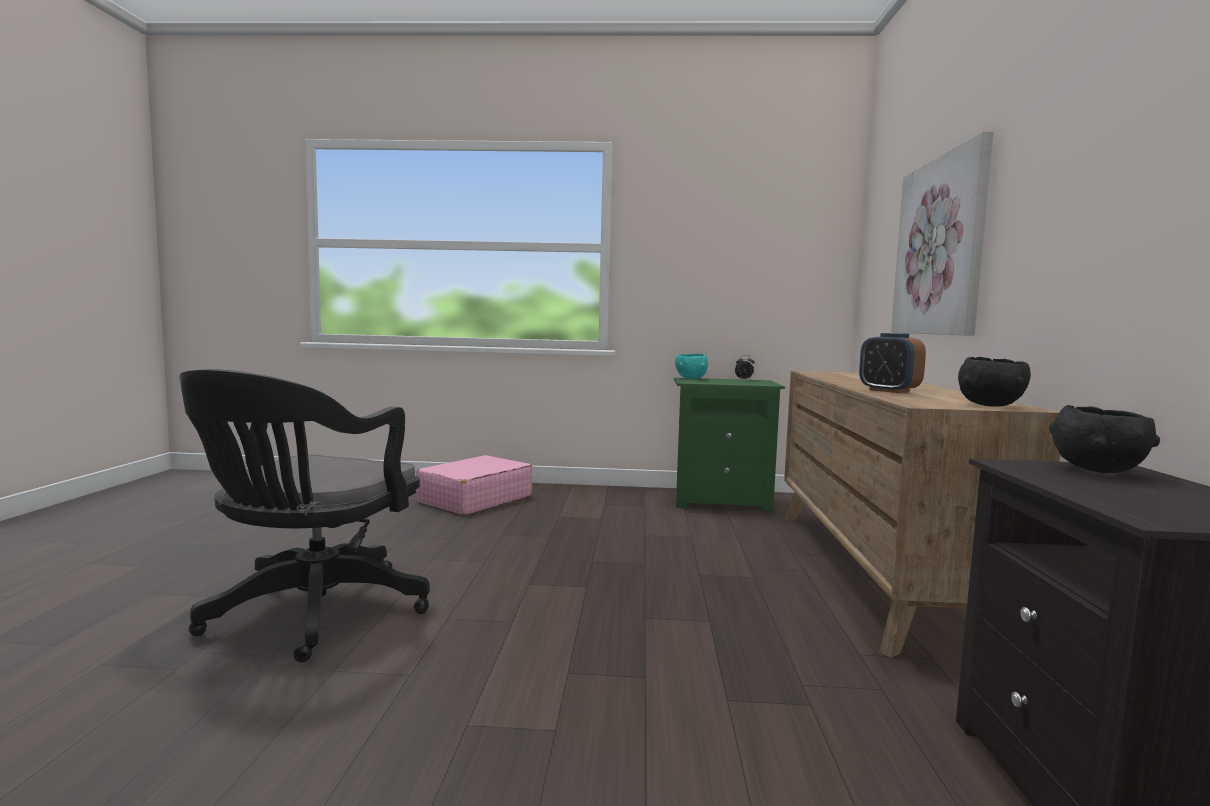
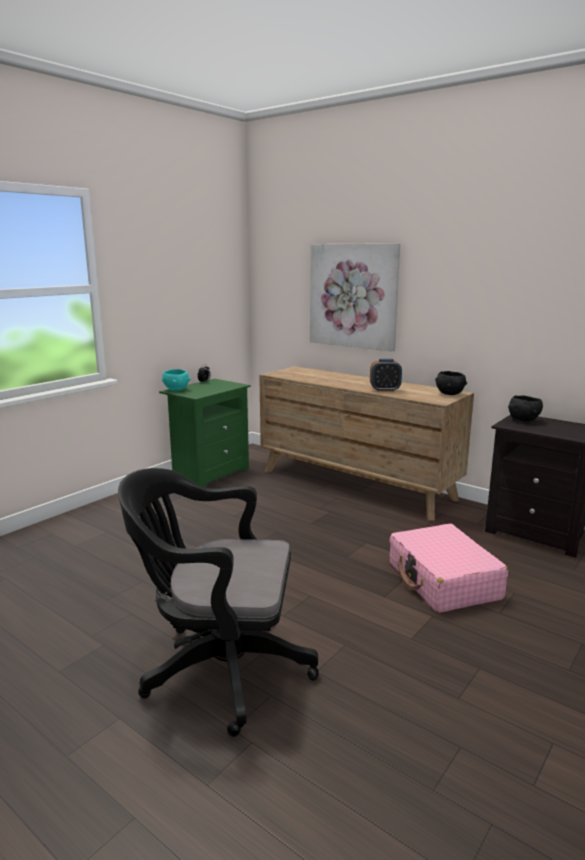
camera: 55 degrees left, 10 degrees up
black office chair [179,369,430,662] -> black office chair turned 135 degrees clockwise [118,468,319,737]
pink suitcase [416,455,533,515] -> pink suitcase moved to [389,524,508,613]

